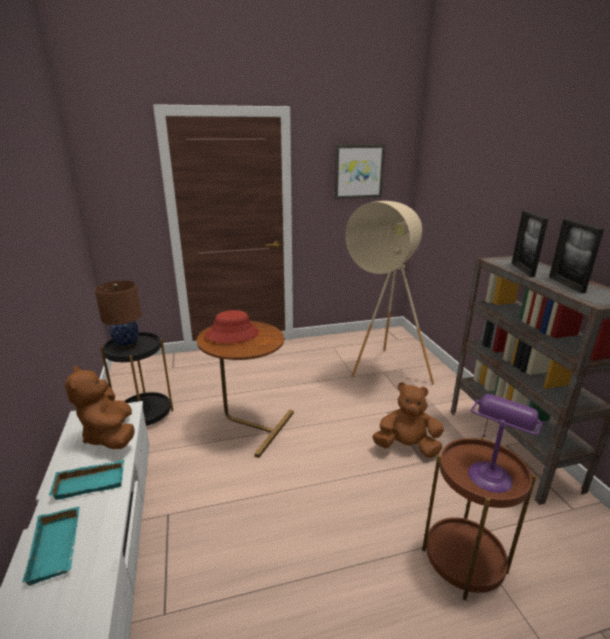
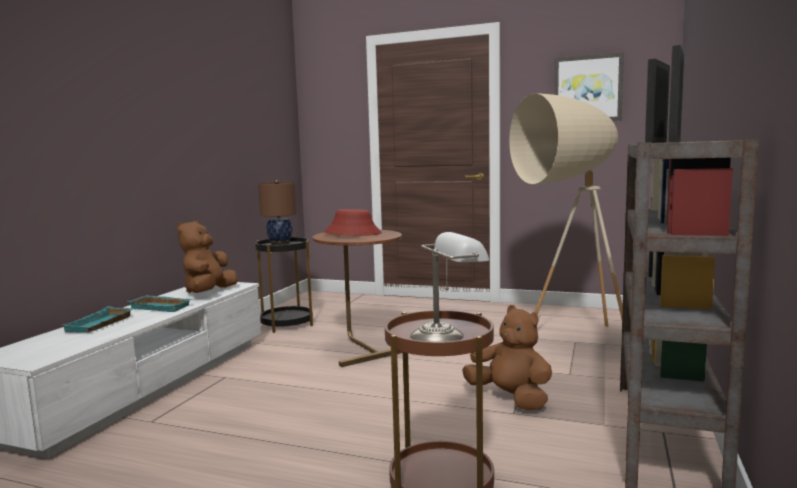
camera: 35 degrees right, 15 degrees down
purple table lamp [468,394,543,493] -> white table lamp [410,232,489,342]

